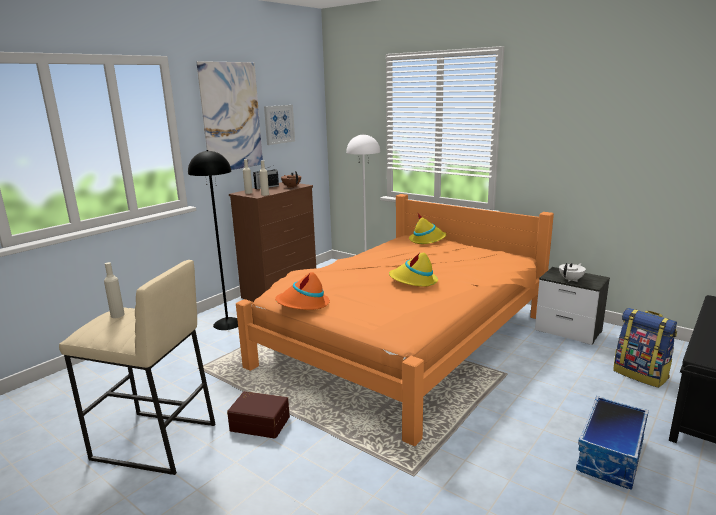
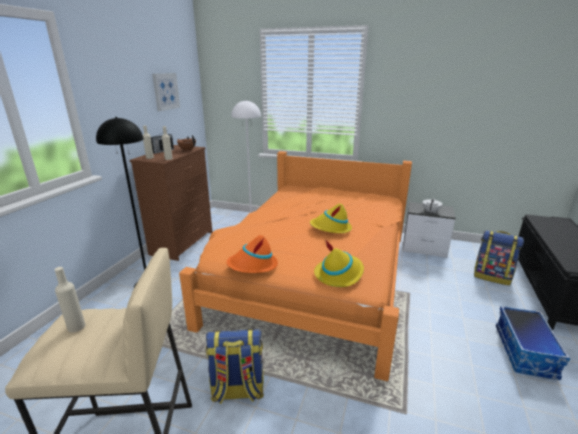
camera: 20 degrees left, 5 degrees up
picture [196,61,263,170] -> none
brown storage box [227,391,290,439] -> backpack [206,329,264,404]
yellow hat [409,214,447,244] -> yellow hat moved to [314,240,364,287]

